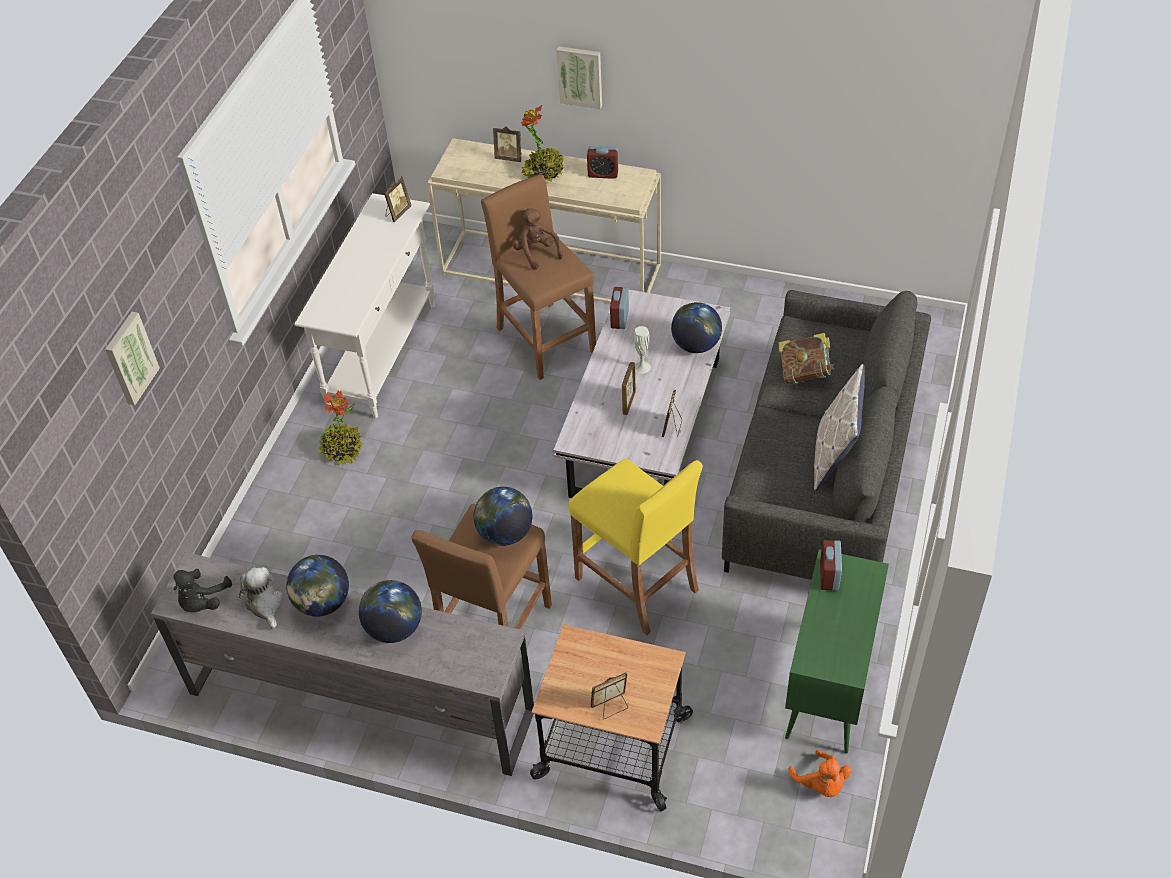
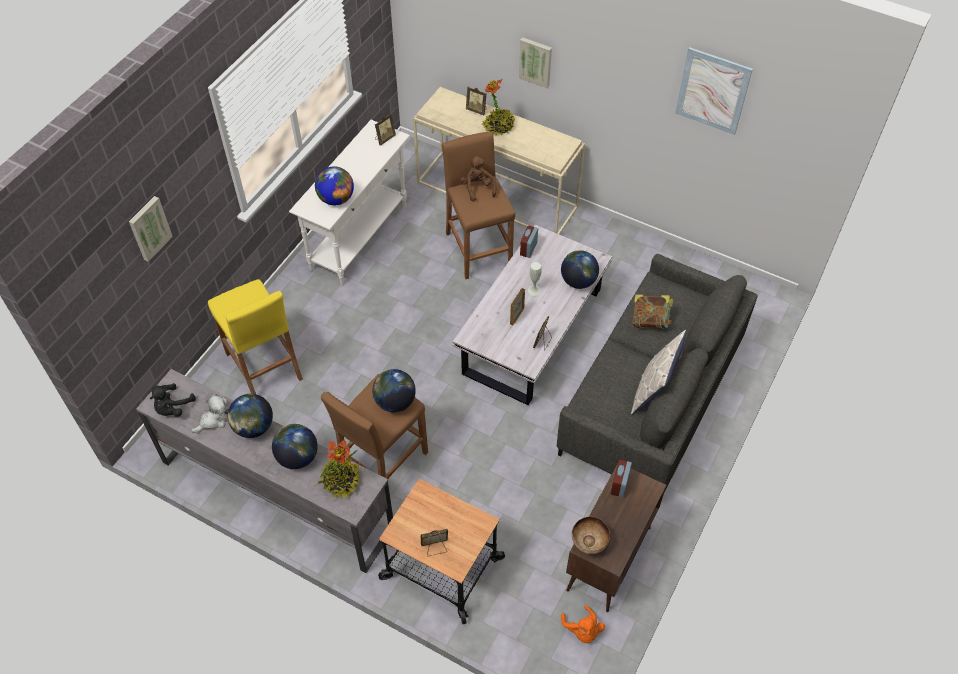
camera: 10 degrees right, 5 degrees up
plush toy [239,567,283,629] -> plush toy turned 60 degrees clockwise [191,394,228,433]
potted plant [318,390,363,465] -> potted plant moved to [318,440,361,498]
yellow stool [569,459,702,635] -> yellow stool moved to [208,279,303,394]
alarm clock [587,146,618,179] -> none
green cabinet [785,549,889,753] -> brown cabinet [566,464,666,612]
none -> globe [315,166,354,205]
none -> bowl [572,517,610,554]
none -> picture [675,47,753,135]

